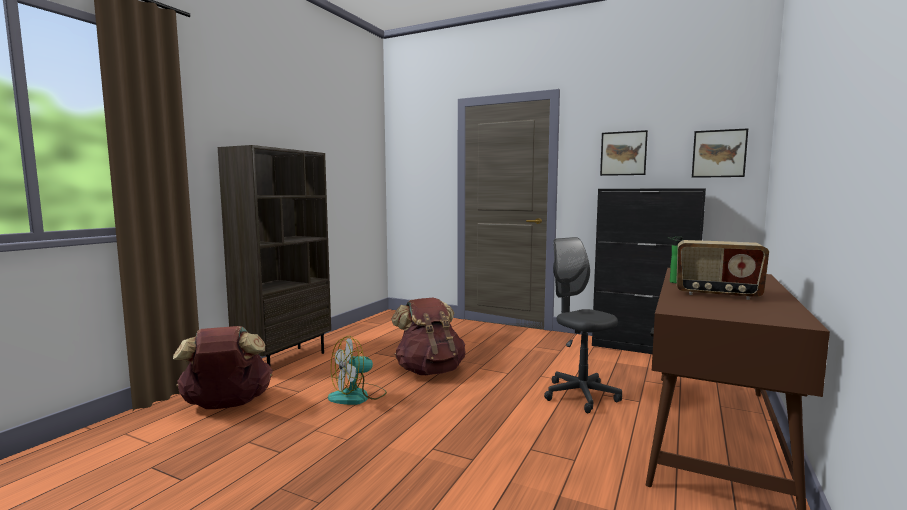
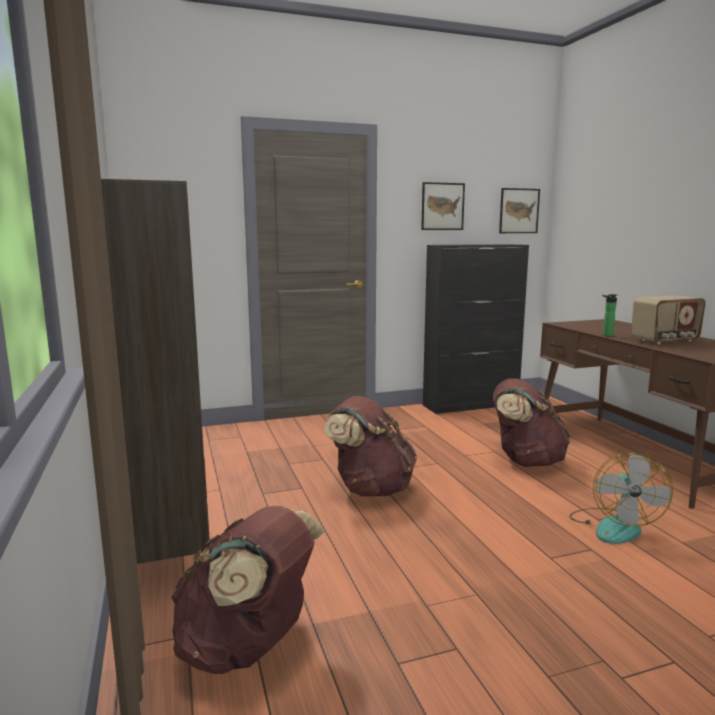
camera: 45 degrees left, 5 degrees up
fan [328,336,387,405] -> fan moved to [569,452,673,544]
grey office chair [544,237,622,413] -> brown backpack [493,379,571,467]

